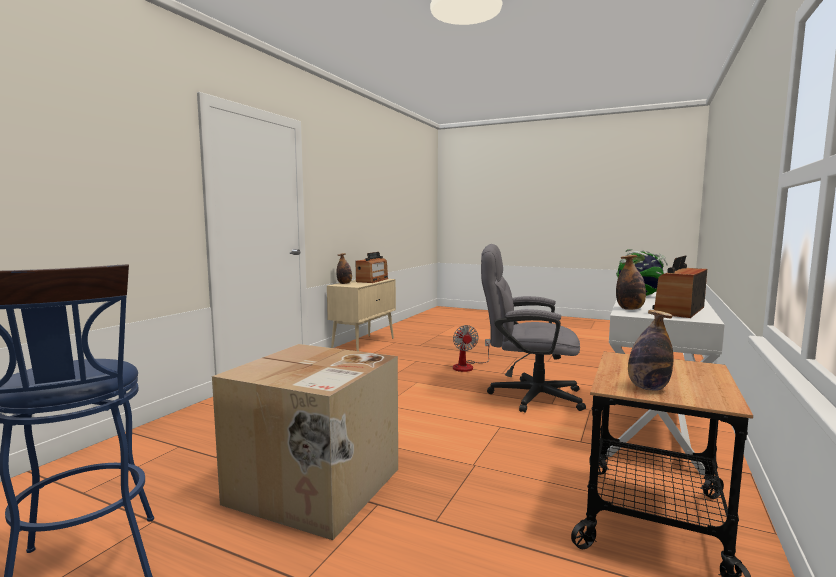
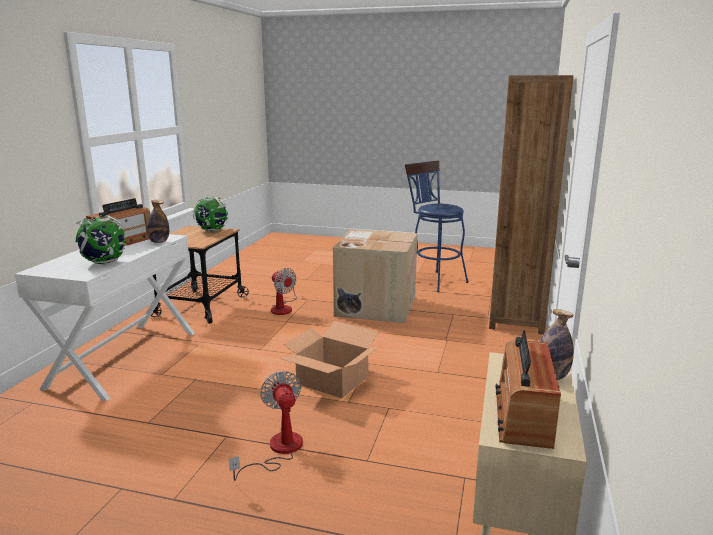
camera: 170 degrees right, 10 degrees up
grey office chair [481,244,586,413] -> none
bottle [628,310,673,391] -> globe [193,196,229,232]
none -> fan [271,268,297,315]
none -> cardboard box [280,321,379,398]
none -> brown bookcase [489,75,573,335]

